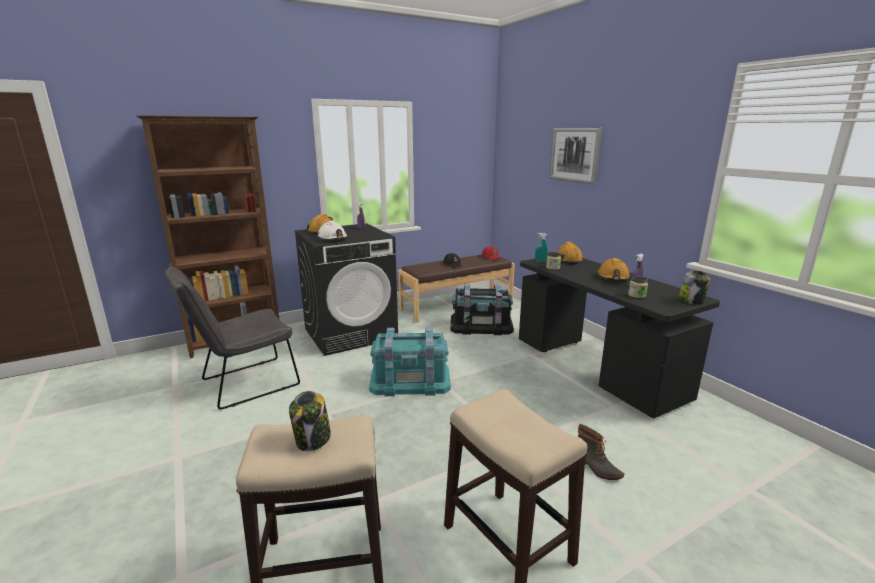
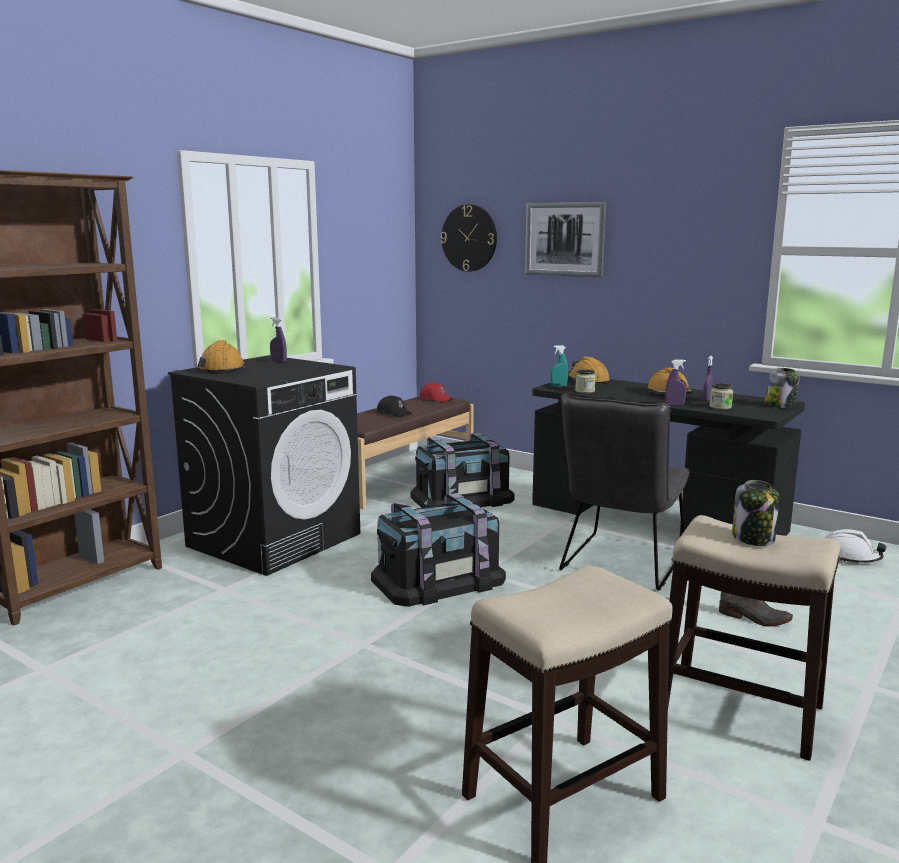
camera: 25 degrees left, 5 degrees down
grey chair [165,266,300,410] -> grey chair moved to [559,394,690,590]
jar [289,391,331,451] -> jar moved to [732,480,779,546]
white hard hat [318,221,348,240] -> white hard hat moved to [824,529,887,563]
turquoise storage box [369,327,451,396] -> black storage box [371,493,506,607]
none -> wall clock [440,204,497,272]
none -> purple spray bottle [665,360,686,406]

